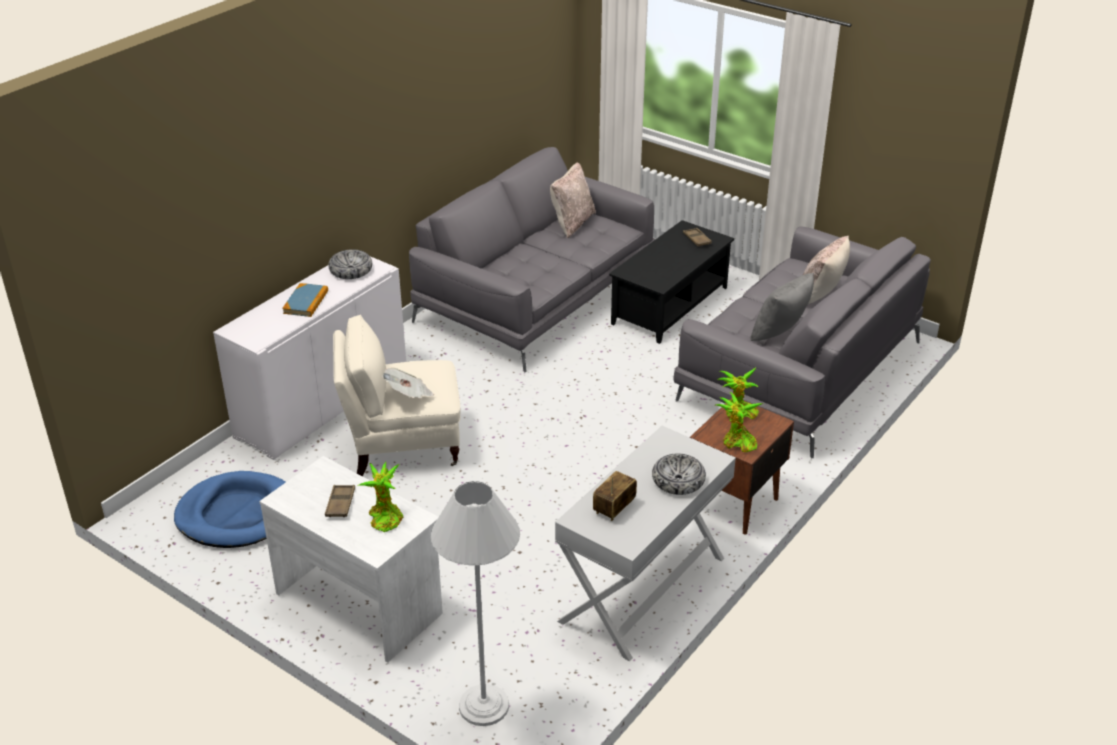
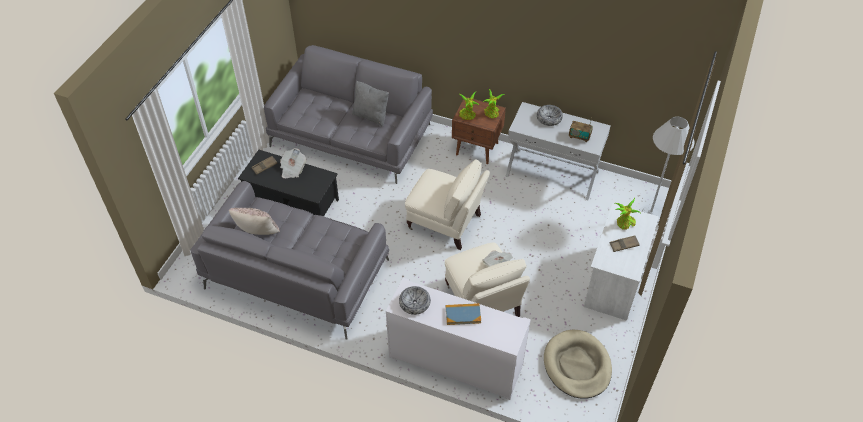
camera: 105 degrees left, 15 degrees up
blue dog bed [174,471,286,548] -> beige dog bed [544,330,612,399]
beige pillow [803,236,850,304] -> none
none -> newspaper [280,148,306,178]
none -> beige armchair [405,159,490,250]

